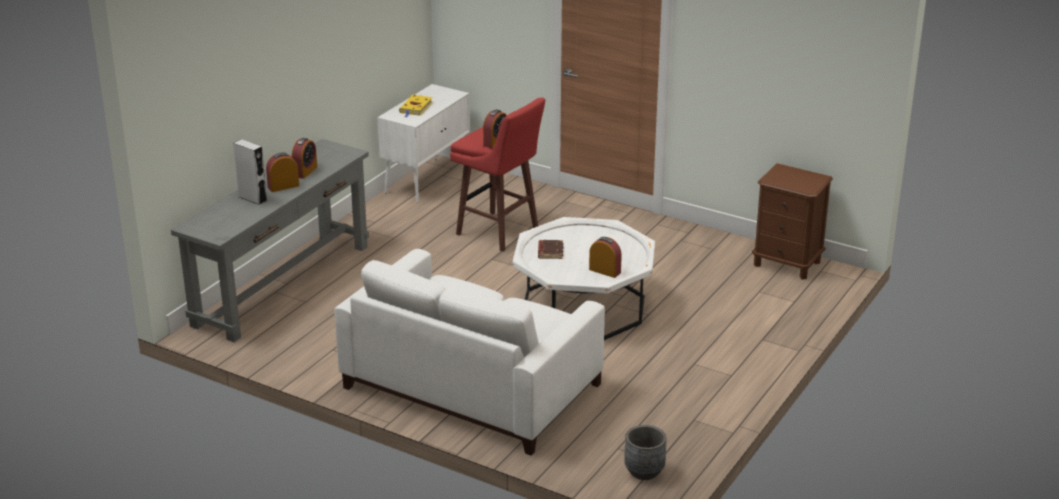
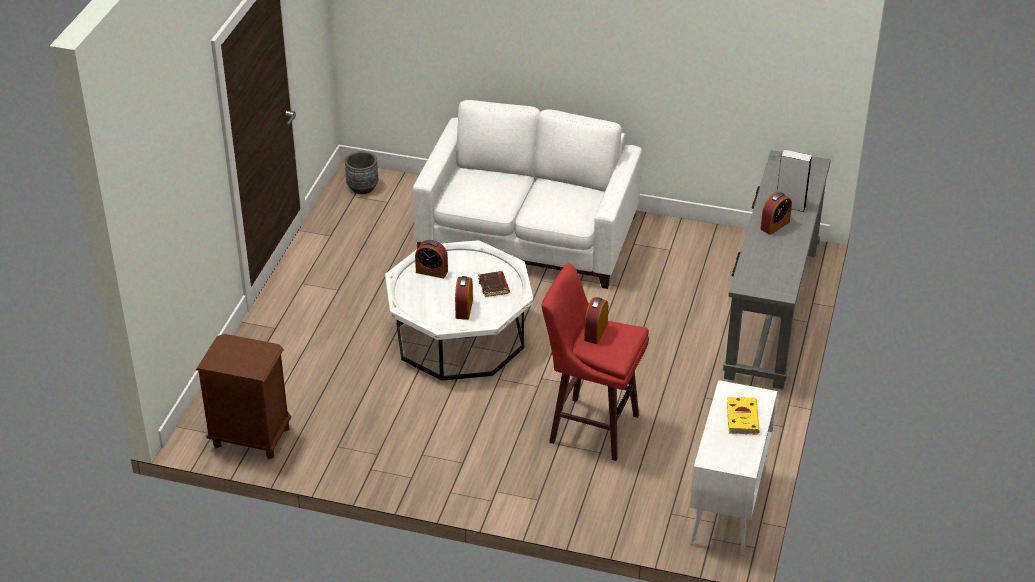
camera: 165 degrees right, 10 degrees up
alarm clock [292,138,317,179] -> alarm clock moved to [455,276,473,320]

